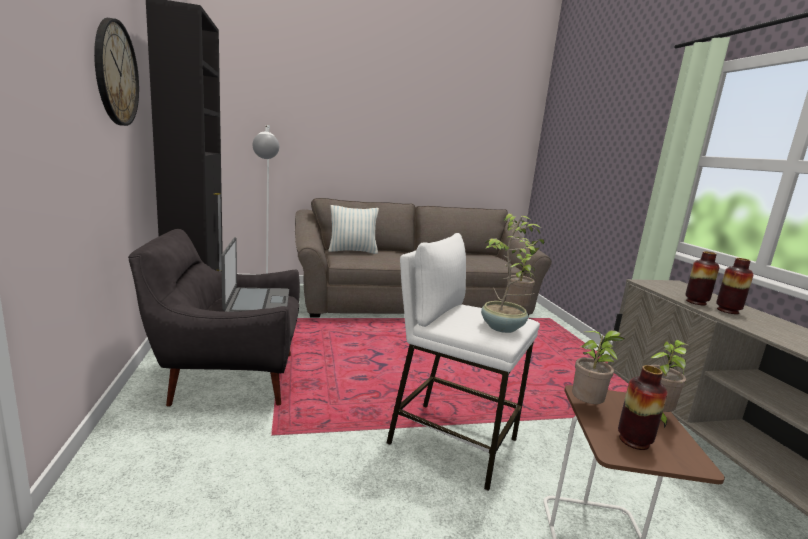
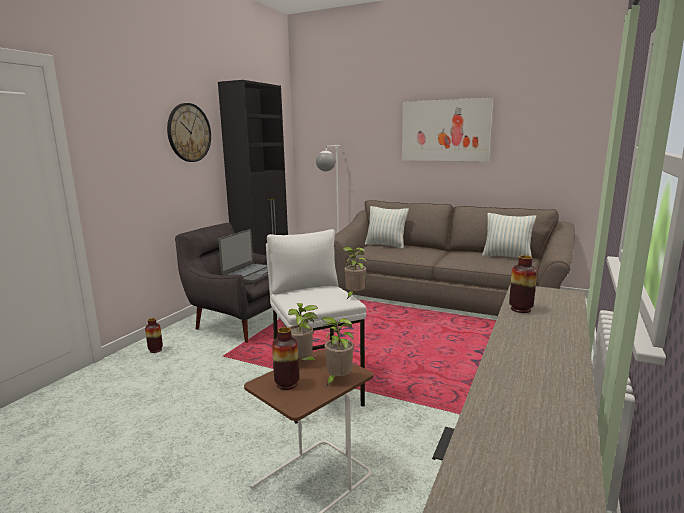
camera: 40 degrees right, 0 degrees up
potted plant [481,214,544,333] -> none
vase [716,258,754,314] -> vase moved to [145,318,163,353]
none -> picture [402,98,493,161]
none -> pillow [482,213,536,258]

